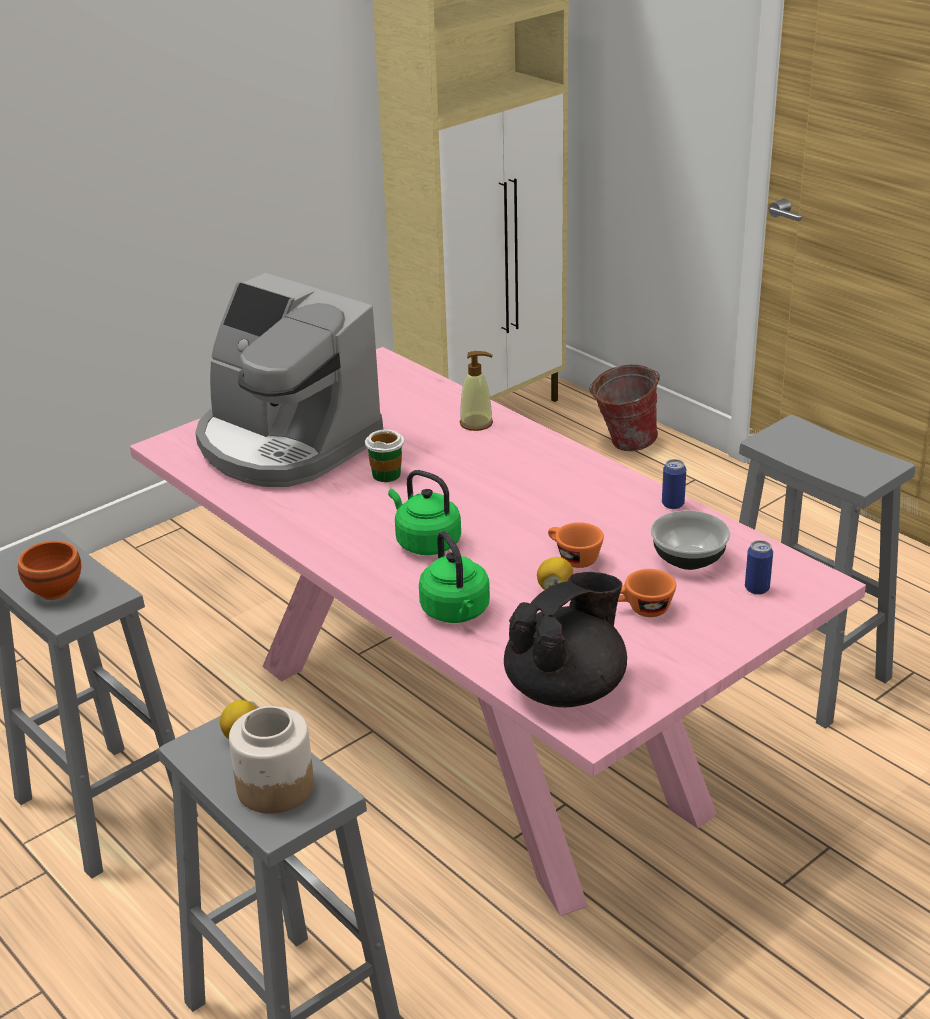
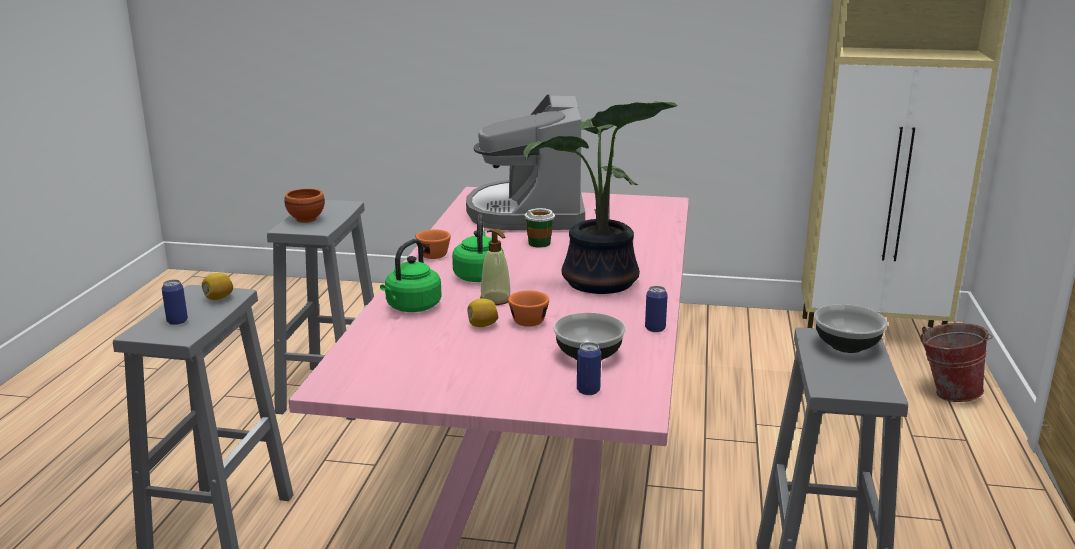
camera: 50 degrees right, 10 degrees down
jar [229,706,314,814] -> can [162,279,188,325]
soap dispenser [460,351,493,431] -> soap dispenser moved to [480,229,510,305]
black teapot [504,572,627,707] -> none
orange cup [618,569,676,617] -> orange cup moved to [415,230,451,259]
none -> potted plant [523,101,678,294]
none -> bowl [814,304,887,353]

